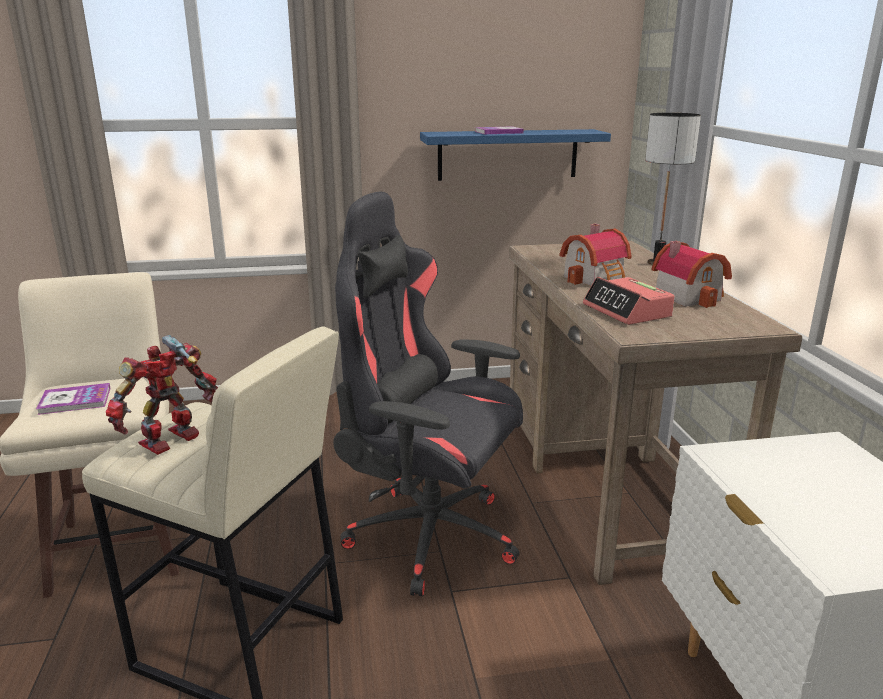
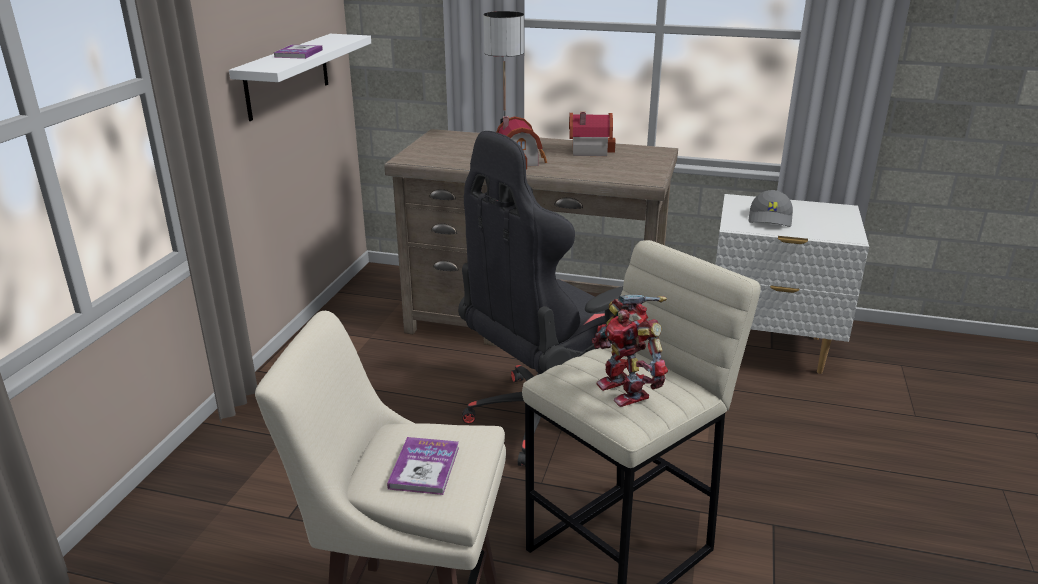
camera: 65 degrees left, 5 degrees up
blue shelf [420,129,611,181] -> white shelf [229,34,371,121]
alarm clock [583,277,675,325] -> none
none -> grey cap [748,190,793,227]

